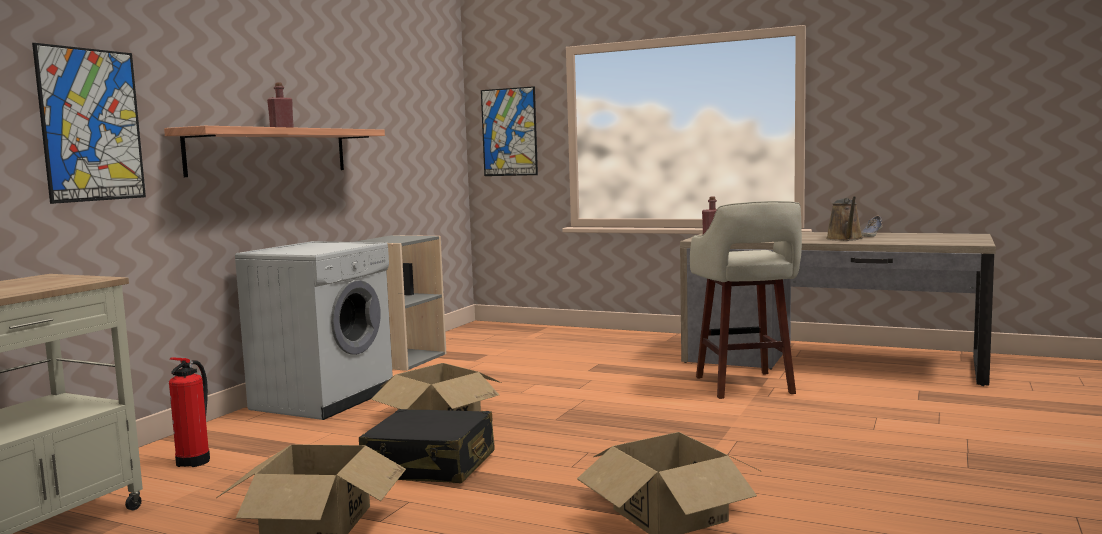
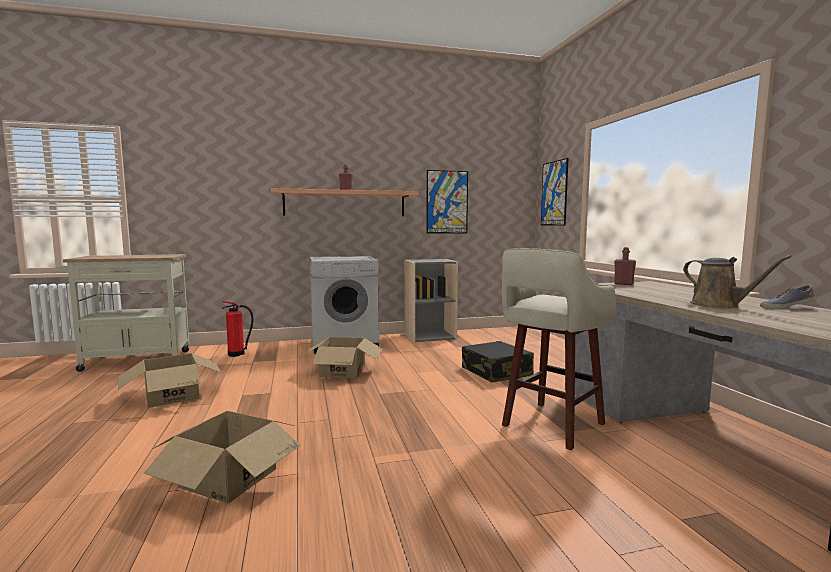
camera: 50 degrees right, 0 degrees up
picture [32,43,146,204] -> picture moved to [426,170,468,234]
black suitcase [359,409,495,483] -> black suitcase moved to [462,341,534,383]
brown watering can [826,196,863,241] -> brown watering can turned 90 degrees counterclockwise [683,255,792,309]

